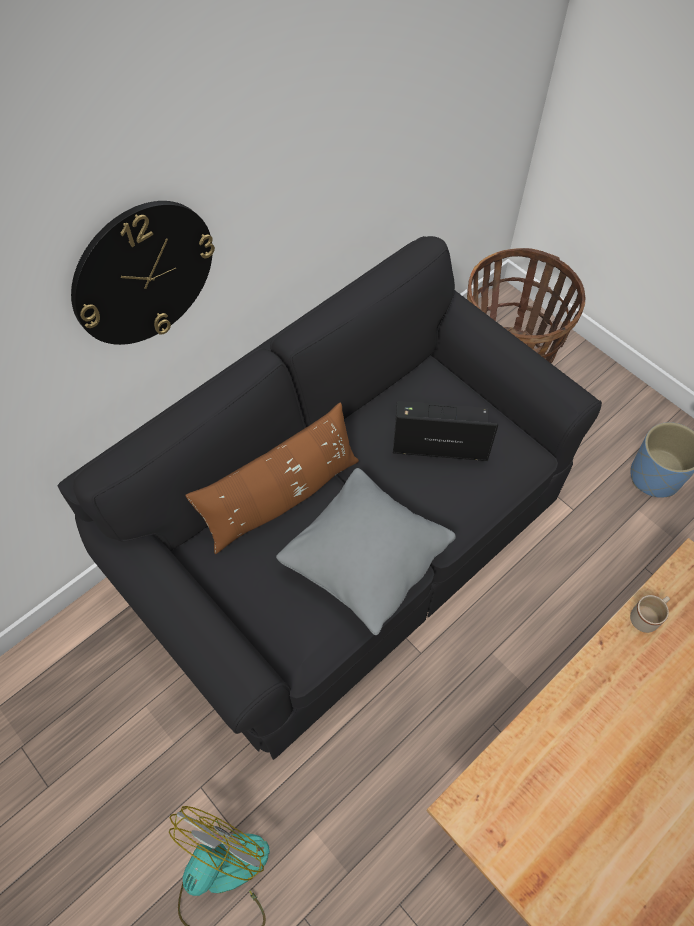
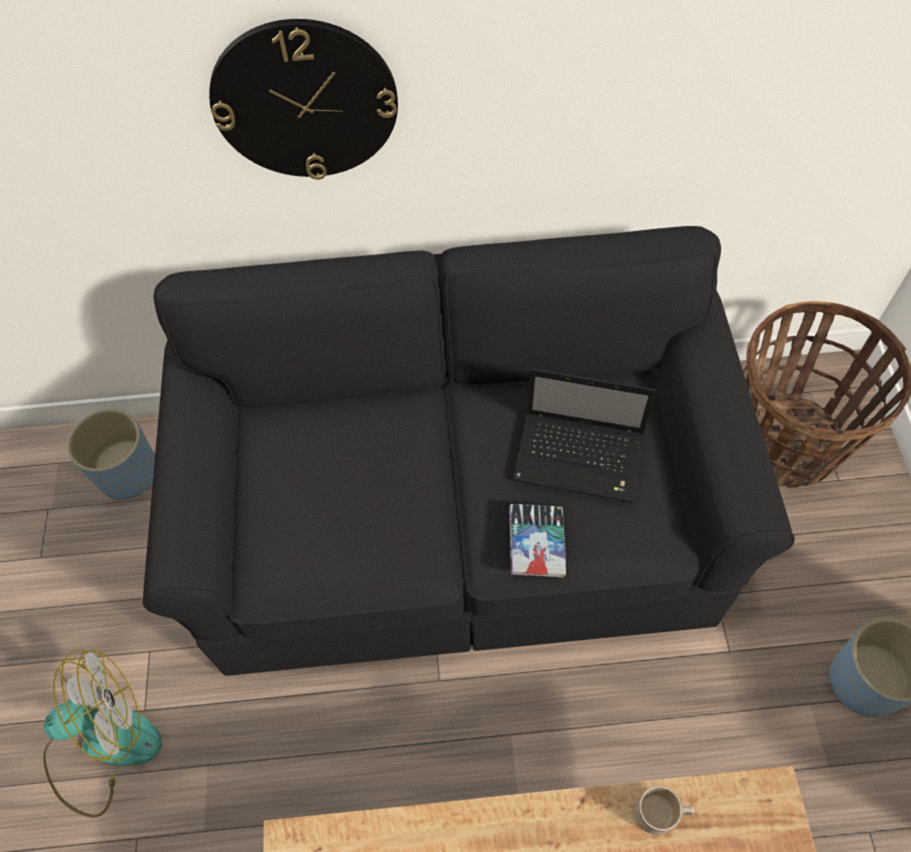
camera: 40 degrees right, 0 degrees up
brown pillow [185,402,359,554] -> none
grey pillow [276,468,456,635] -> none
laptop [393,401,498,461] -> laptop turned 150 degrees clockwise [513,368,656,503]
none -> blue planter [67,409,155,501]
none -> book [509,504,566,578]

